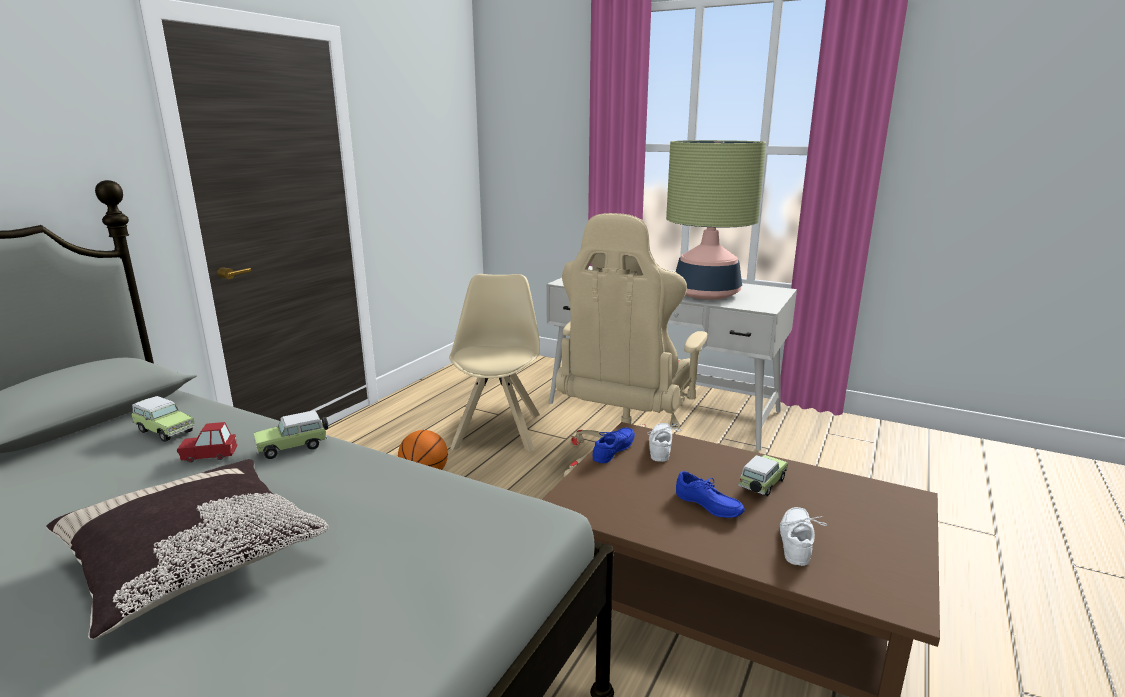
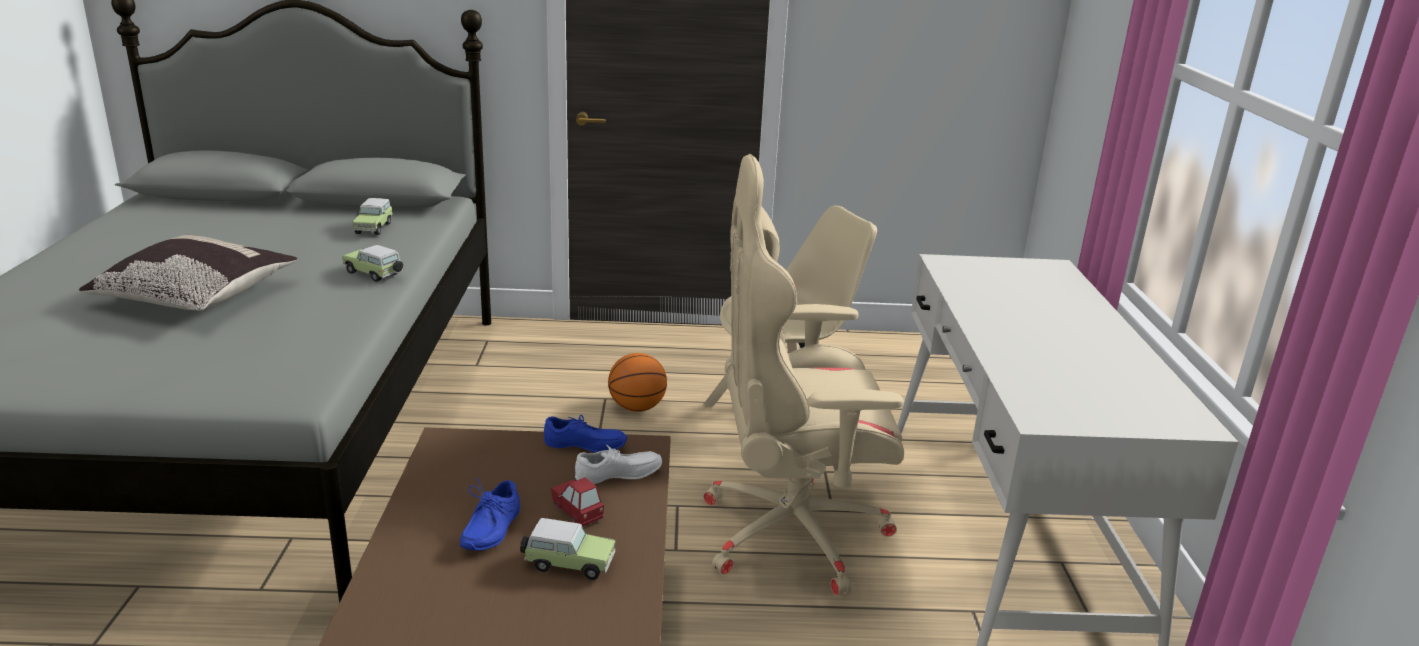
camera: 60 degrees right, 5 degrees up
red toy car [177,422,237,463] -> red toy car moved to [551,477,604,526]
table lamp [666,140,766,300] -> none
white shoe [780,507,827,566] -> none

